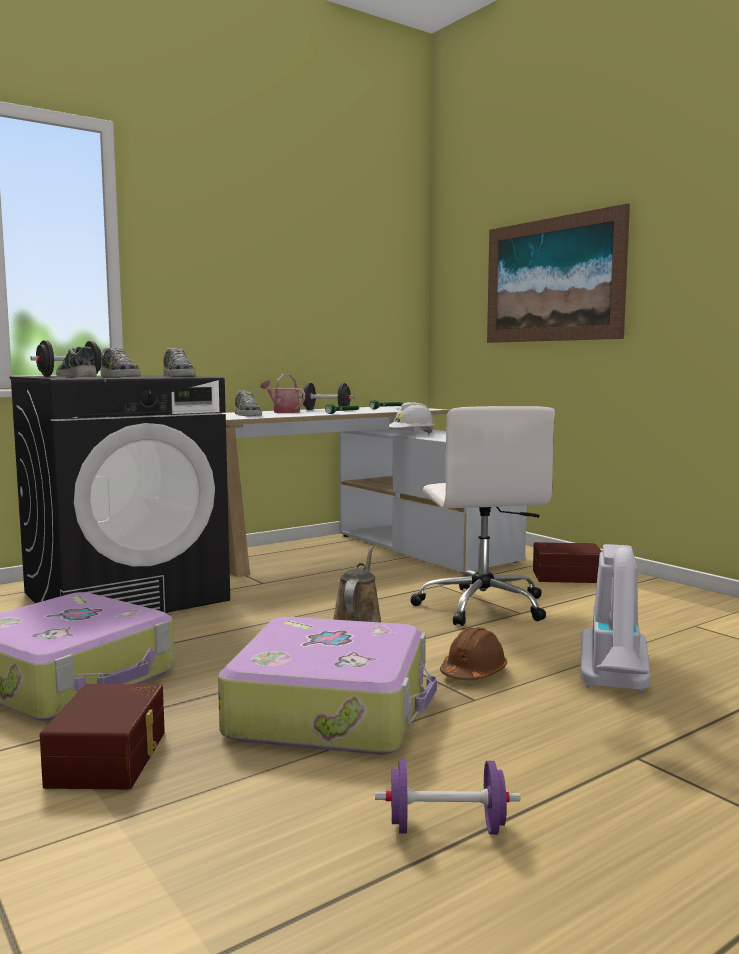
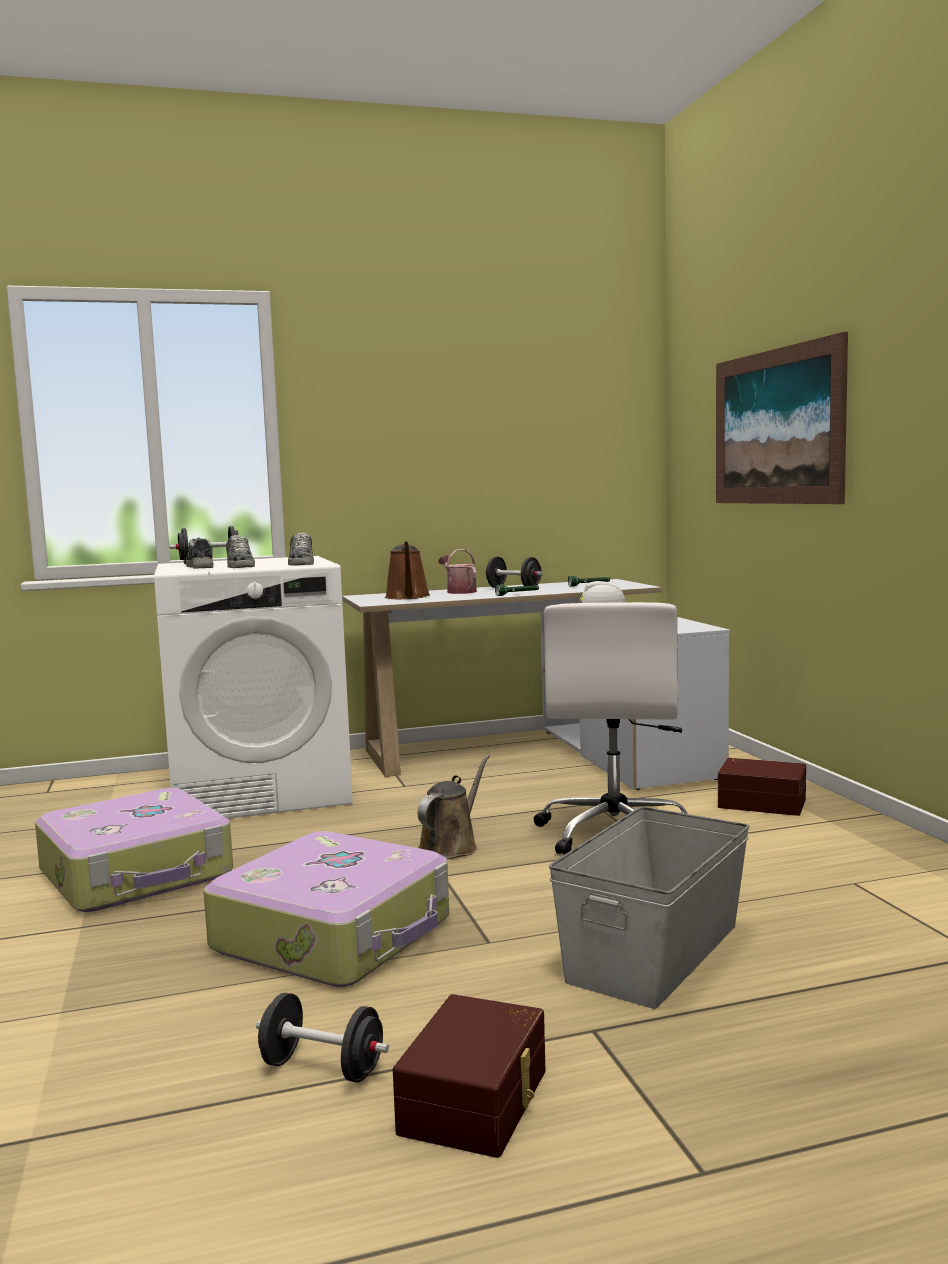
camera: 20 degrees right, 0 degrees up
black washing machine [10,375,230,613] -> white washing machine [154,556,353,819]
brown storage box [40,684,165,790] -> brown storage box moved to [393,994,545,1158]
shoe [235,390,262,416] -> brown watering can [385,541,430,599]
purple dumbbell [375,760,520,835] -> black dumbbell [256,993,389,1083]
brown hard hat [440,627,507,680] -> none
vacuum cleaner [580,544,650,693] -> grey storage box [549,807,750,1009]

